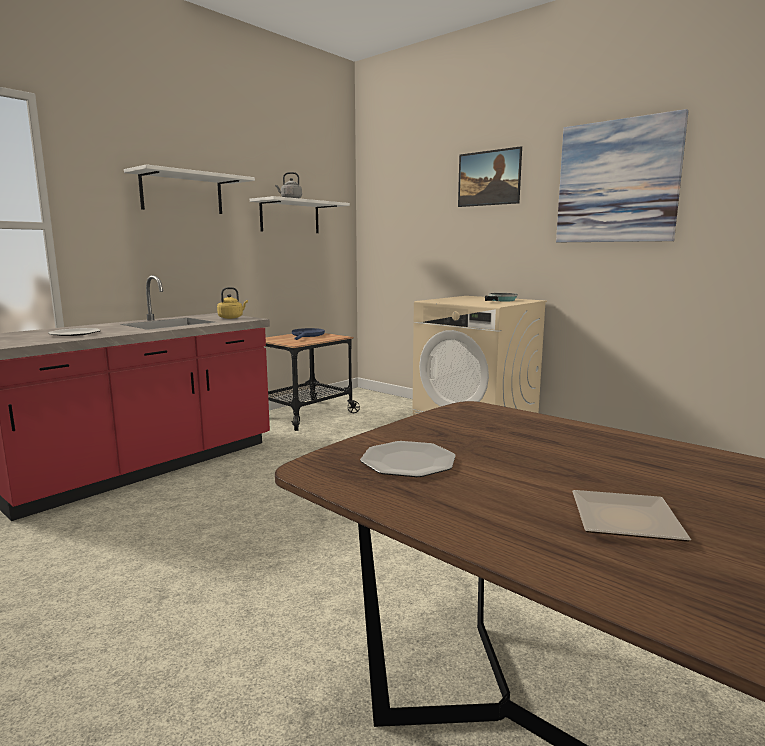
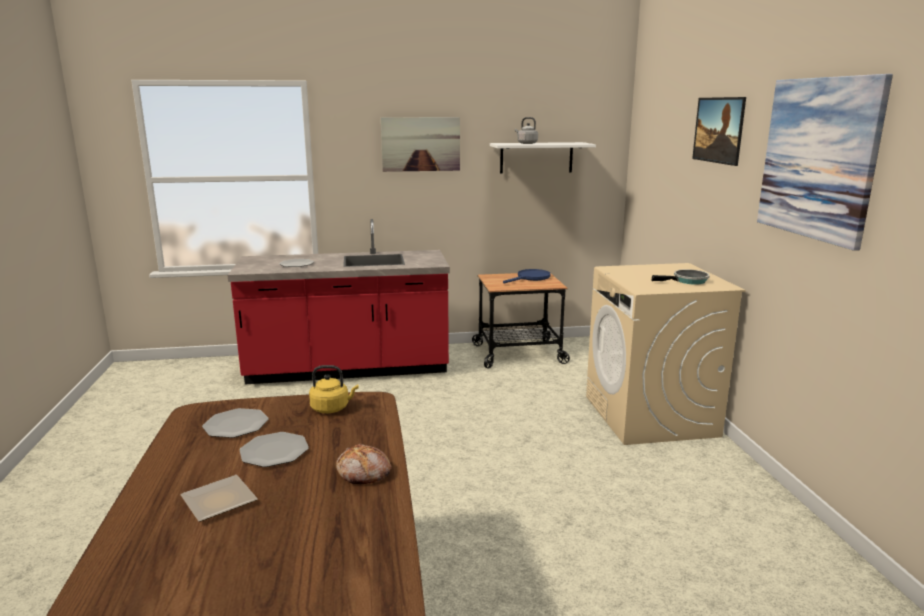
camera: 40 degrees right, 5 degrees up
white shelf [124,164,255,214] -> picture [381,117,460,172]
yellow kettle [217,287,248,319] -> yellow kettle moved to [309,365,359,413]
none -> plate [239,432,309,467]
none -> bread [336,444,392,485]

